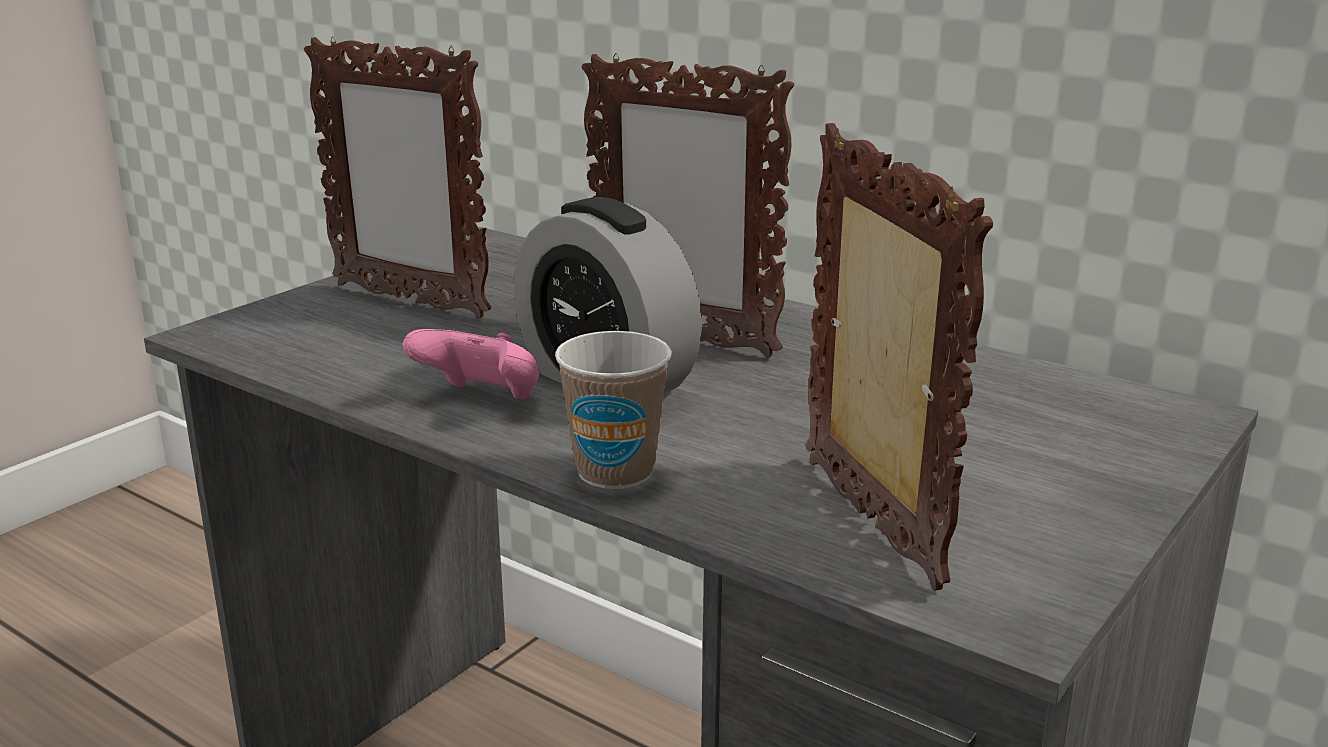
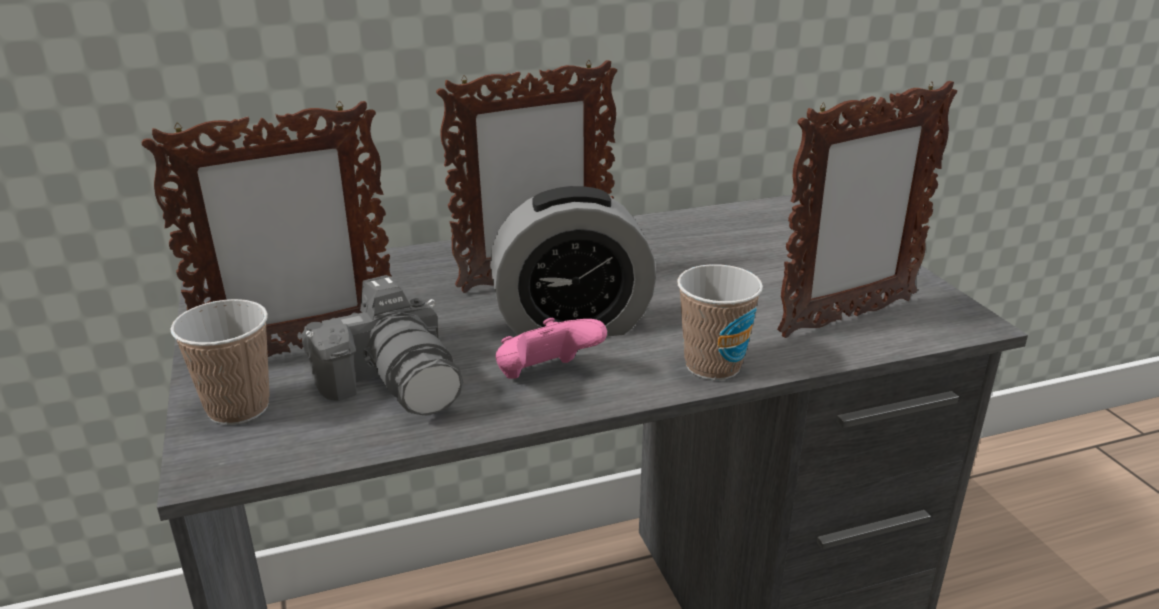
camera: 55 degrees left, 5 degrees up
picture frame [805,123,993,591] -> picture frame turned 135 degrees clockwise [777,81,957,338]
none -> cup [170,299,270,425]
none -> camera [302,275,463,416]

